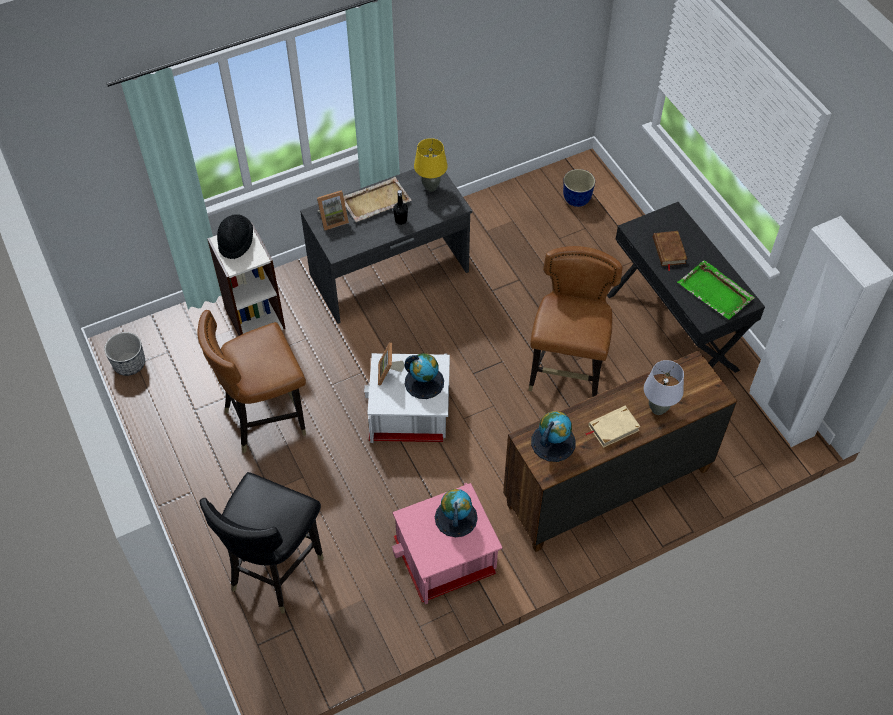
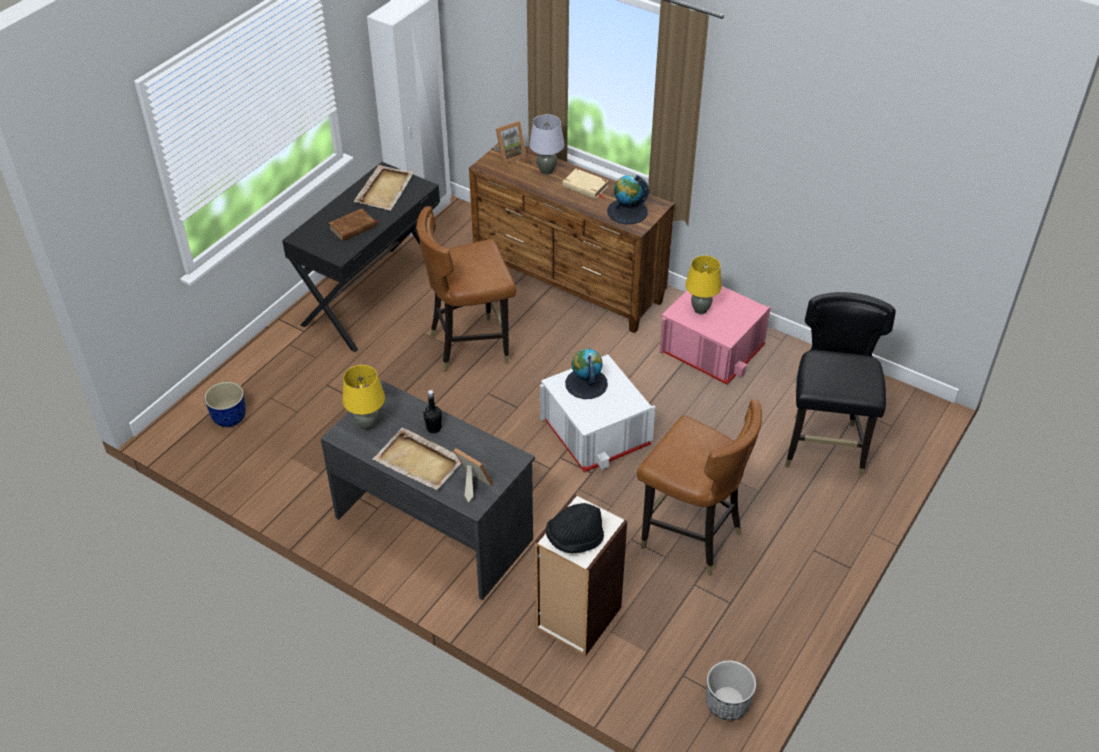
camera: 120 degrees left, 10 degrees down
black chair [200,472,324,614] -> black chair turned 75 degrees counterclockwise [785,292,896,477]
picture frame [378,342,405,385] -> picture frame moved to [493,121,527,164]
globe [435,489,478,537] -> yellow table lamp [685,256,722,314]
green tray [677,260,755,319] -> beige tray [354,165,414,211]

